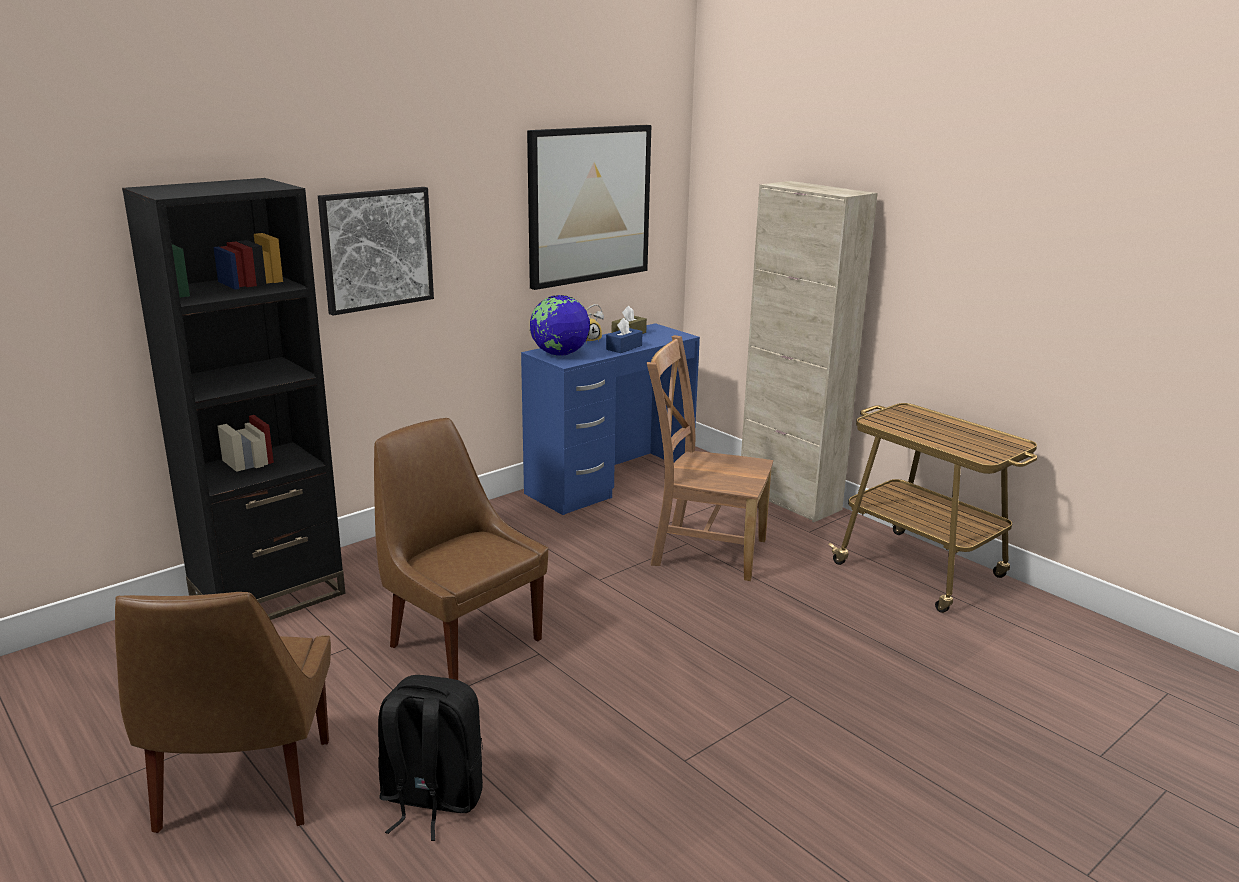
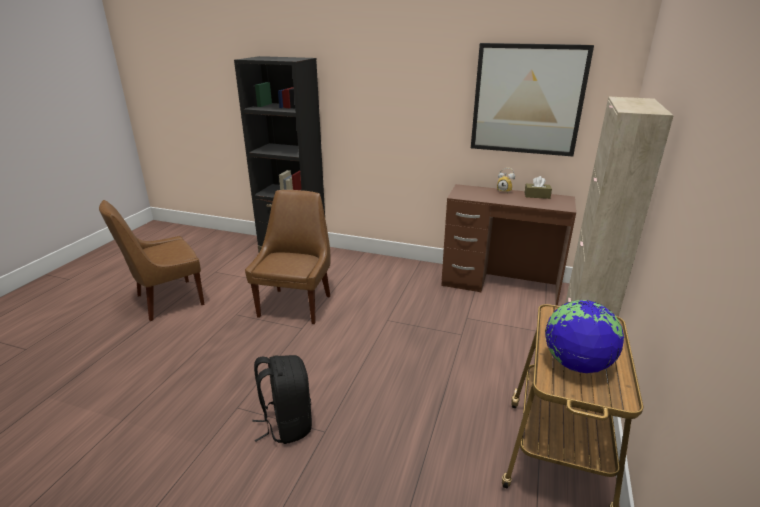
camera: 60 degrees right, 5 degrees up
picture [318,187,434,316] -> none
black backpack [378,675,483,841] -> black backpack moved to [252,355,312,444]
blue desk [521,323,700,515] -> brown desk [442,184,576,306]
globe [530,295,590,356] -> globe moved to [545,300,624,373]
blue tissue box [606,318,643,353] -> none
brown chair [647,335,773,581] -> none

